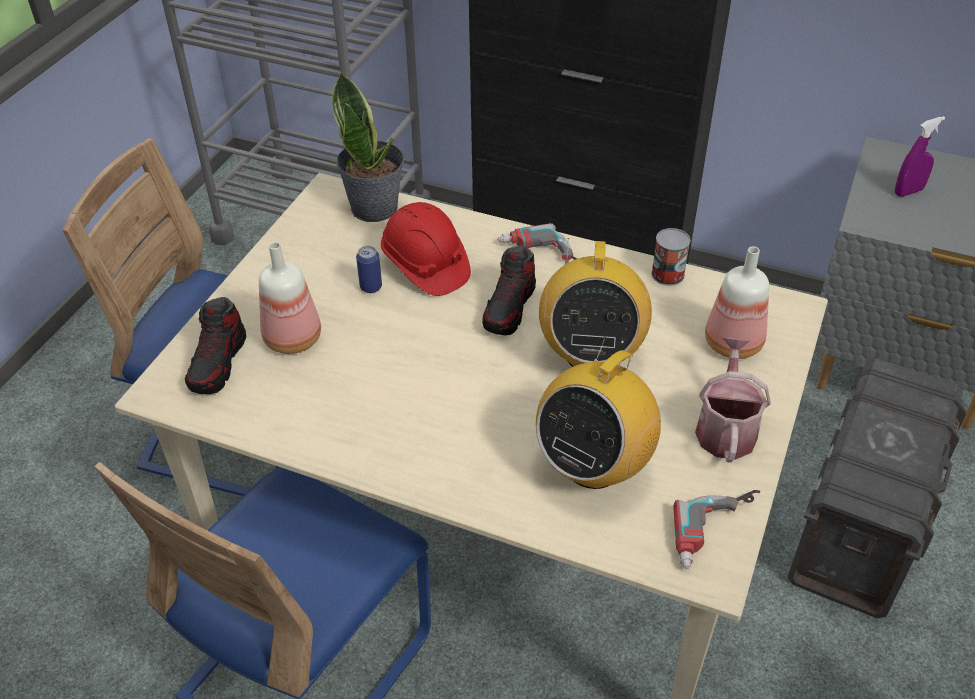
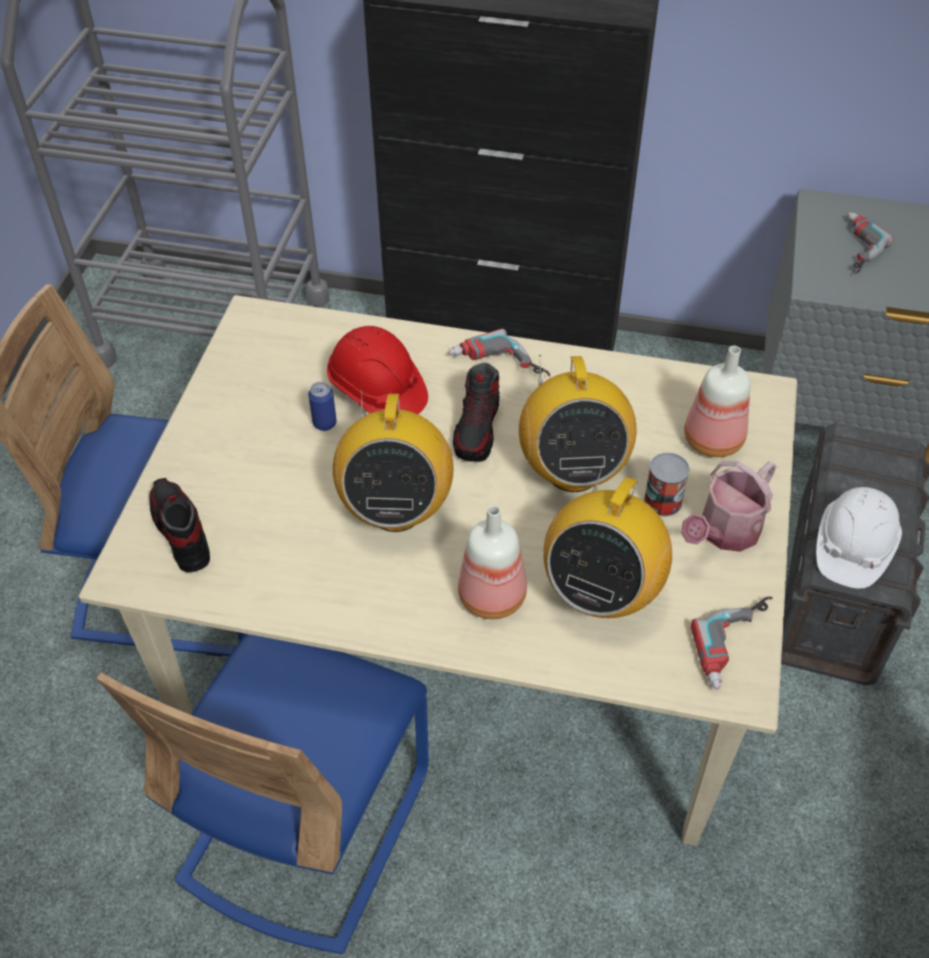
camera: 10 degrees left, 5 degrees up
shoe [185,297,246,394] -> shoe turned 150 degrees clockwise [149,478,210,572]
bottle [259,242,321,354] -> bottle moved to [458,505,527,619]
potted plant [332,72,404,222] -> none
can [651,228,690,286] -> can moved to [644,453,690,517]
watering can [695,337,771,463] -> watering can turned 135 degrees counterclockwise [681,461,776,552]
purple spray bottle [895,116,945,197] -> power drill [847,212,893,274]
none -> radio [333,390,454,532]
none -> white hard hat [816,487,902,589]

